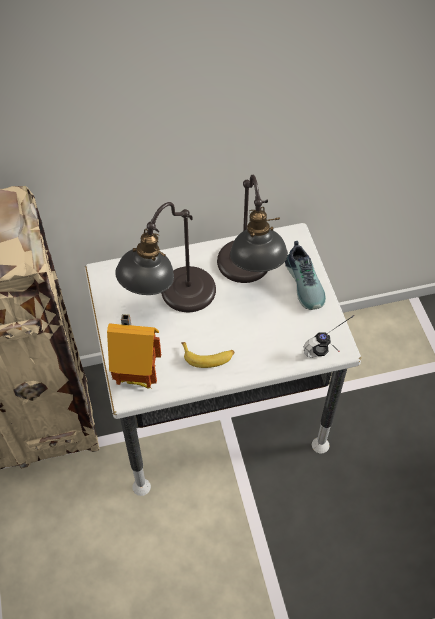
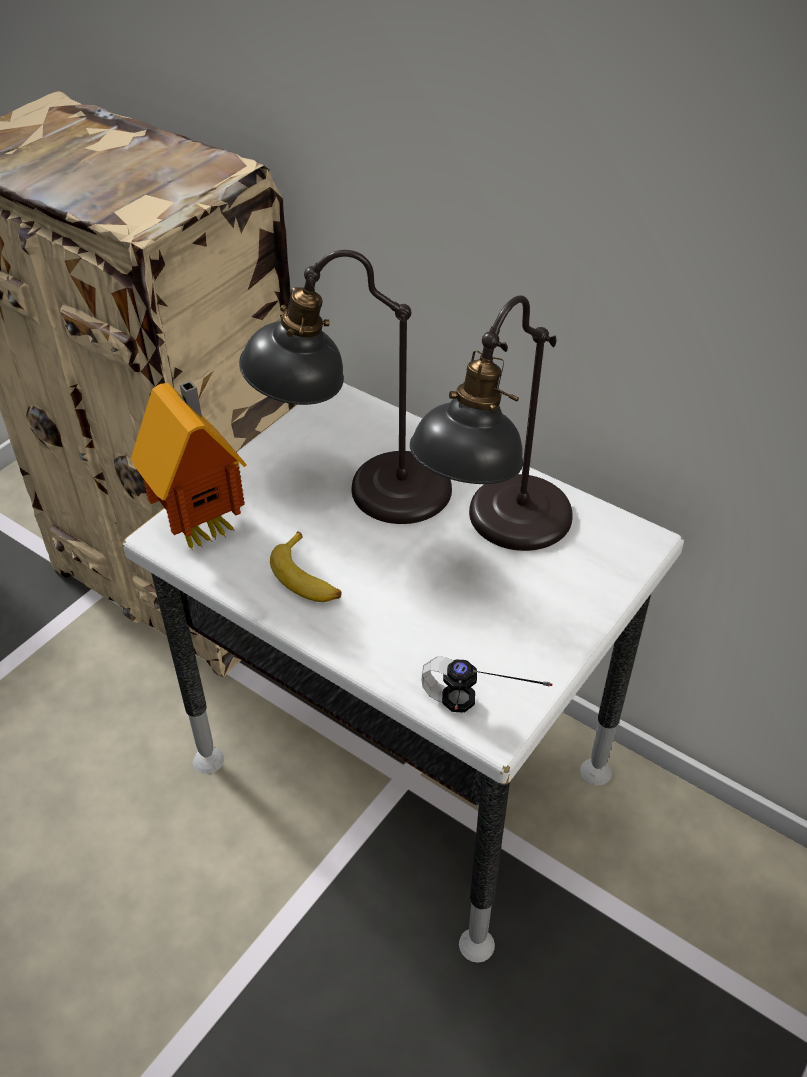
camera: 50 degrees right, 10 degrees down
shoe [285,241,326,310] -> none

